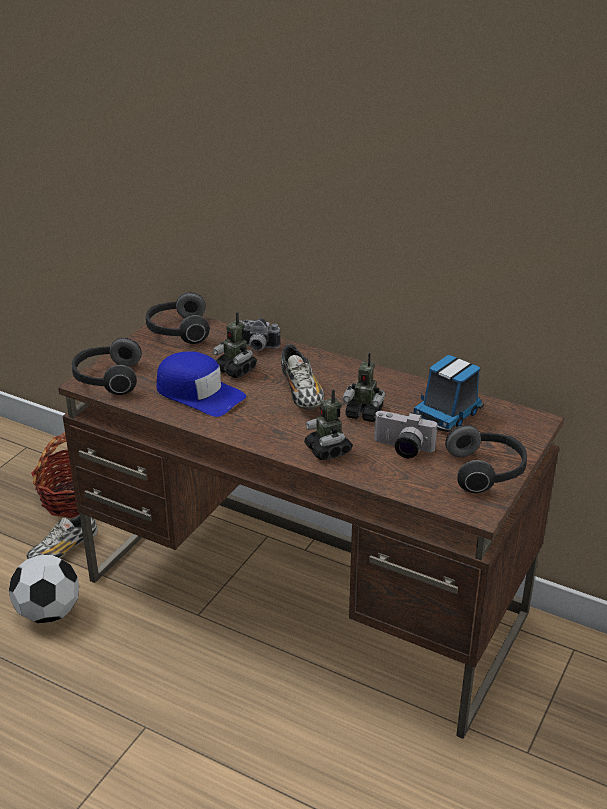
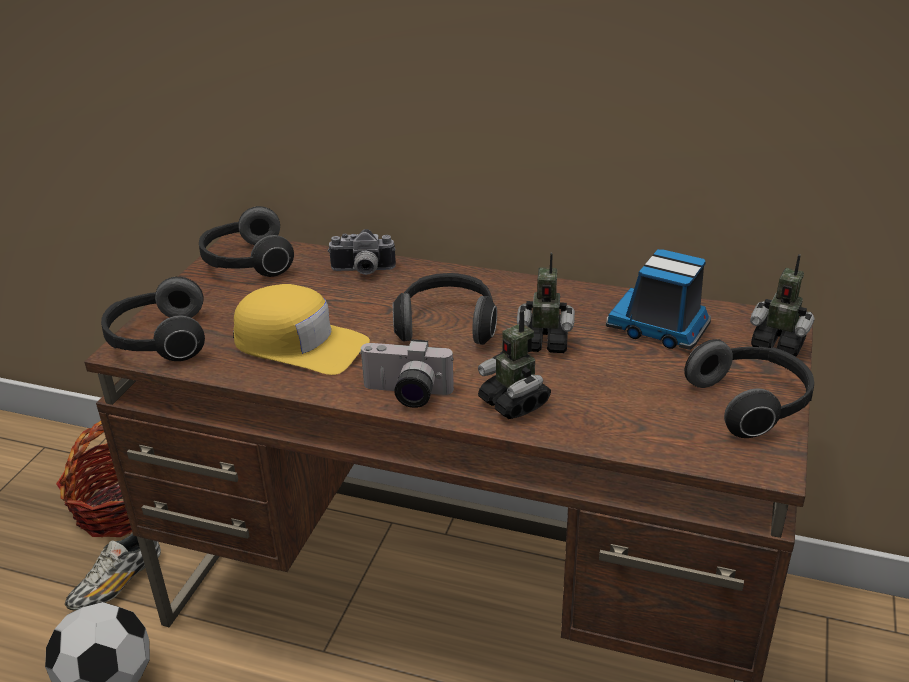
camera: 10 degrees left, 0 degrees up
blue cap [156,351,246,417] -> yellow cap [233,284,370,375]
toy robot [213,312,257,378] -> toy robot moved to [750,254,815,357]
shoe [281,344,324,409] -> headphones [393,273,497,345]
camera [374,411,438,458] -> camera moved to [359,339,454,408]
toy truck [413,355,484,432] -> toy truck turned 90 degrees clockwise [606,249,711,350]

